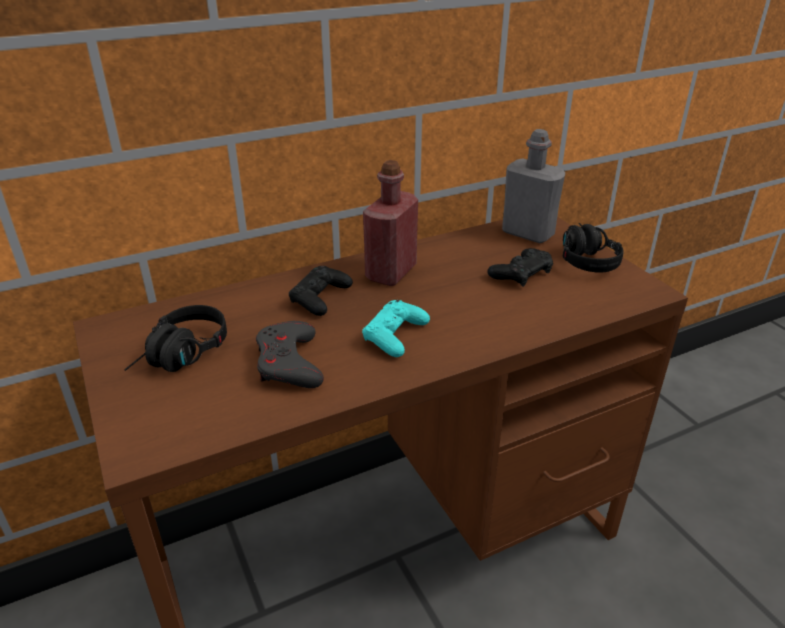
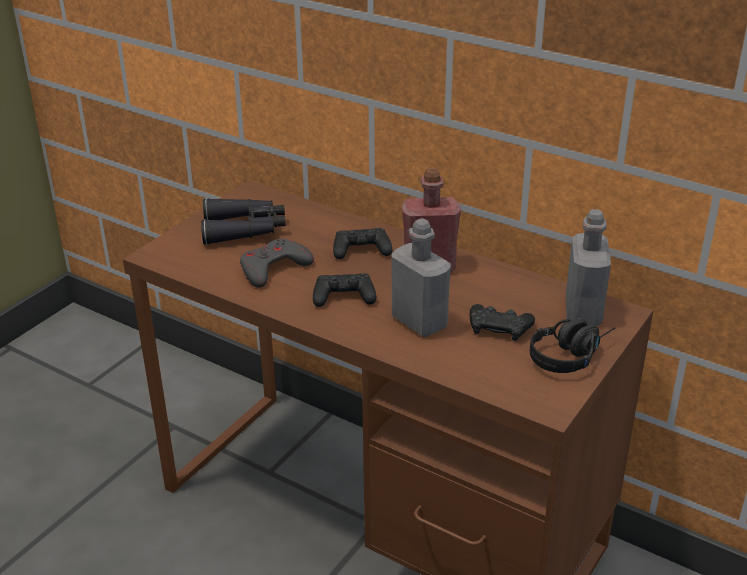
camera: 60 degrees right, 0 degrees up
black headphones [124,305,227,372] -> black binoculars [201,198,286,245]
turquoise game controller [362,300,430,357] -> black game controller [313,273,376,307]
none -> grey bottle [391,218,451,337]

